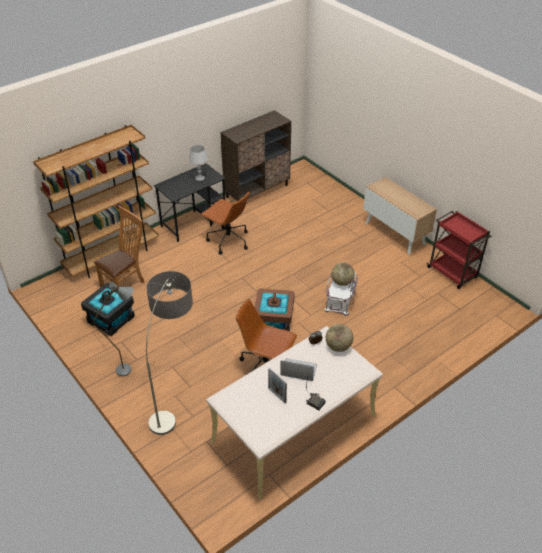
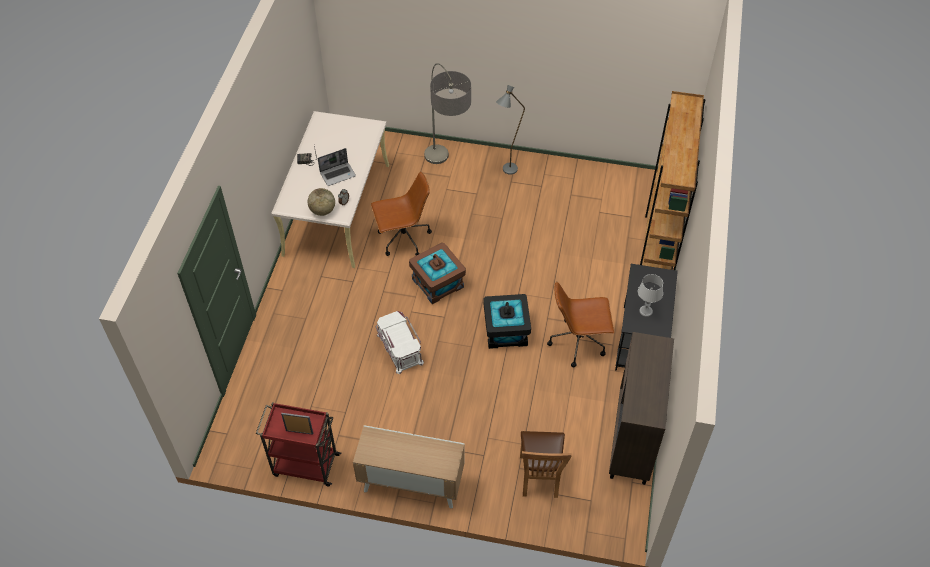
camera: 140 degrees right, 10 degrees up
black storage box [81,283,135,336] -> black storage box moved to [483,294,531,349]
brown chair [94,206,144,287] -> brown chair moved to [520,431,572,498]
picture frame [268,368,287,403] -> picture frame moved to [281,413,313,435]
globe [331,263,355,286] -> none

